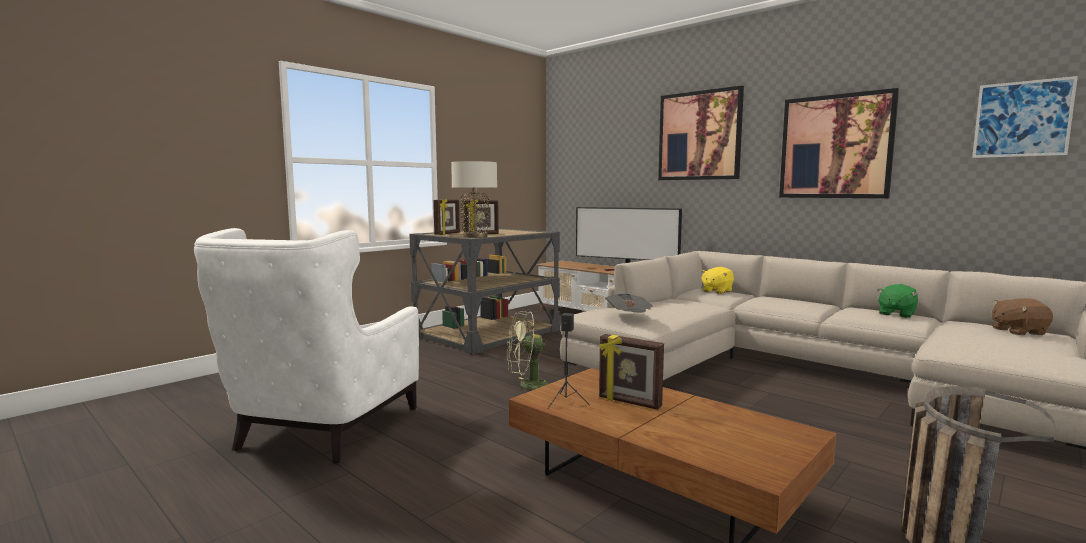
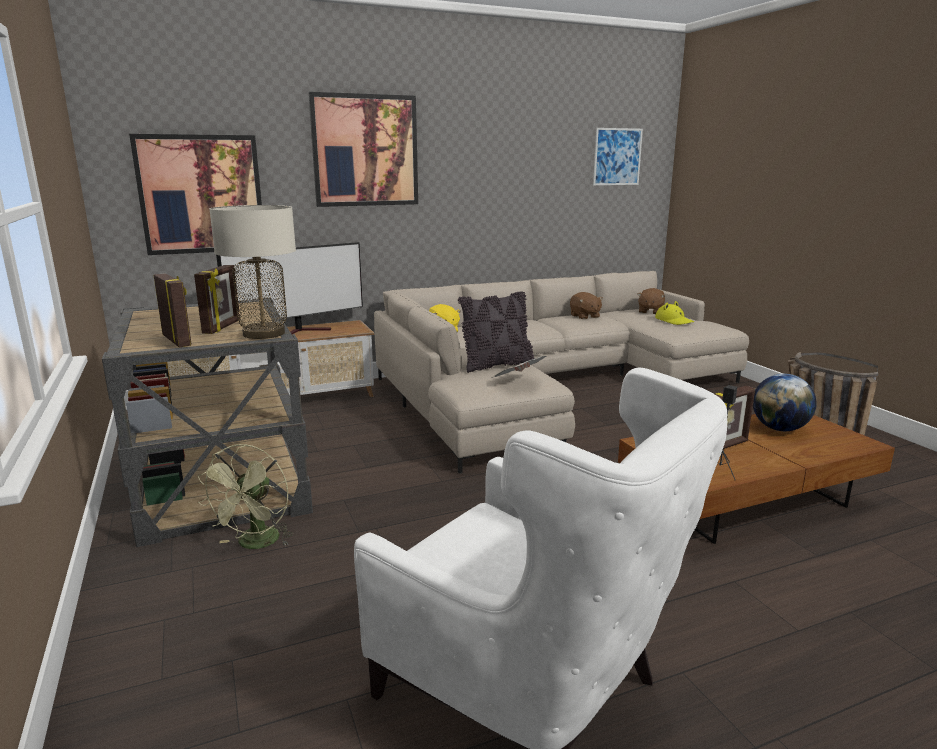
camera: 65 degrees left, 10 degrees up
green fan [506,311,548,390] -> green fan moved to [198,444,294,549]
picture [779,88,899,198] -> picture moved to [129,134,262,255]
green plush toy [877,284,918,318] -> brown plush toy [570,292,603,319]
none -> black pillow [458,291,535,373]
none -> yellow hat [655,301,694,325]
none -> globe [753,374,817,431]

